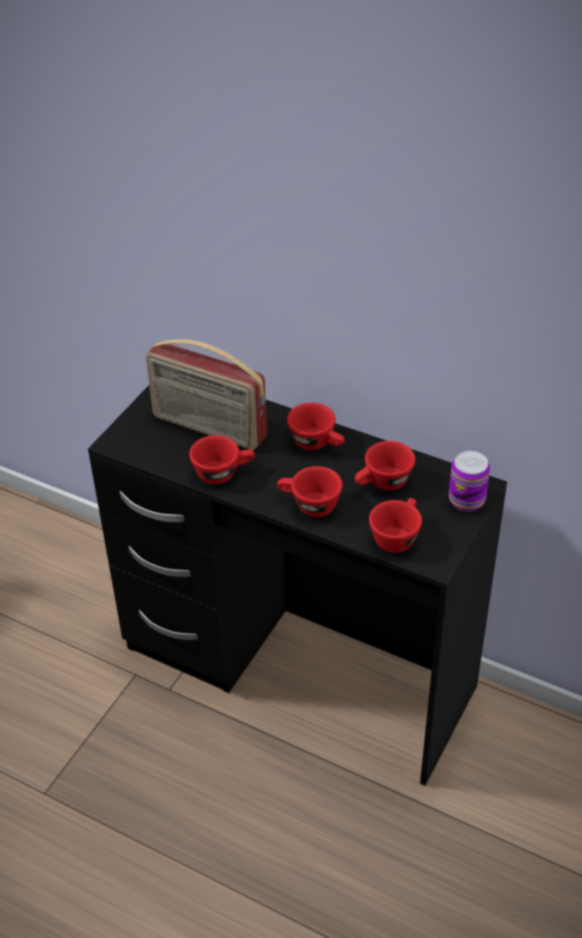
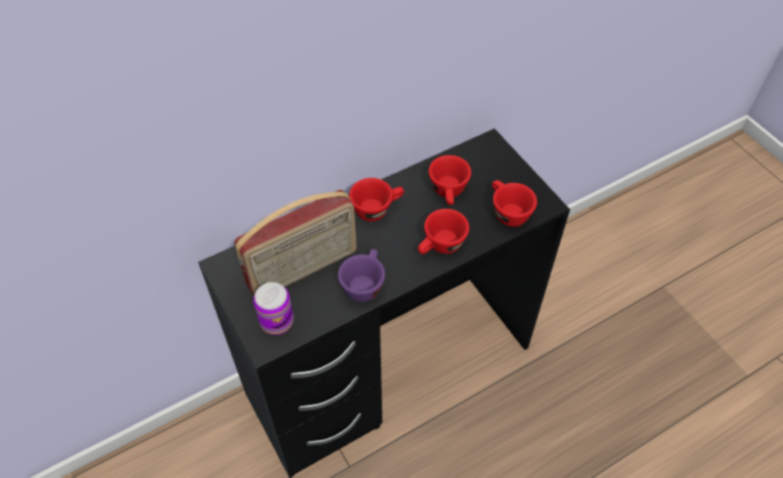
camera: 60 degrees left, 10 degrees up
red cup [189,435,254,484] -> purple cup [338,249,385,302]
can [449,451,490,512] -> can moved to [253,282,294,335]

